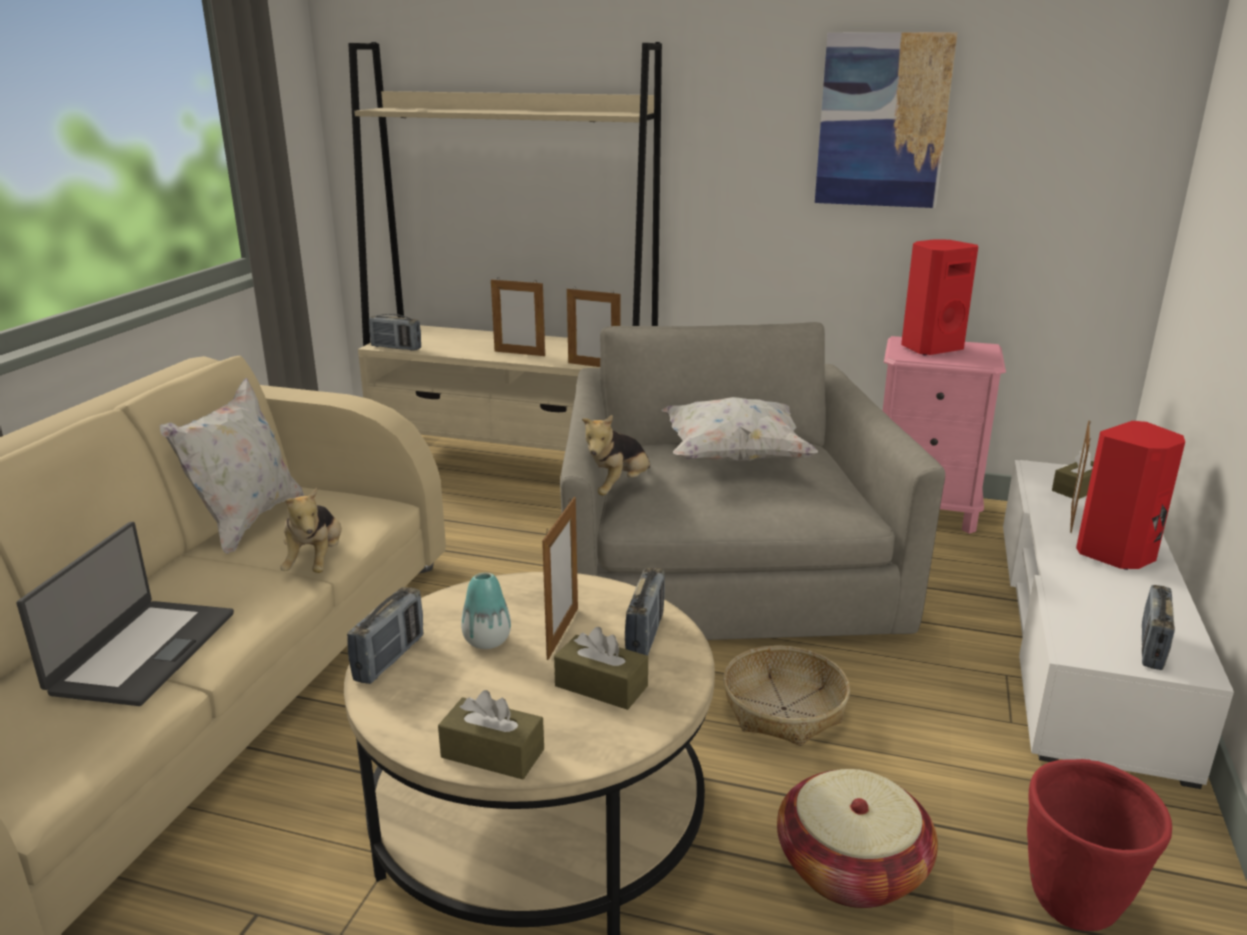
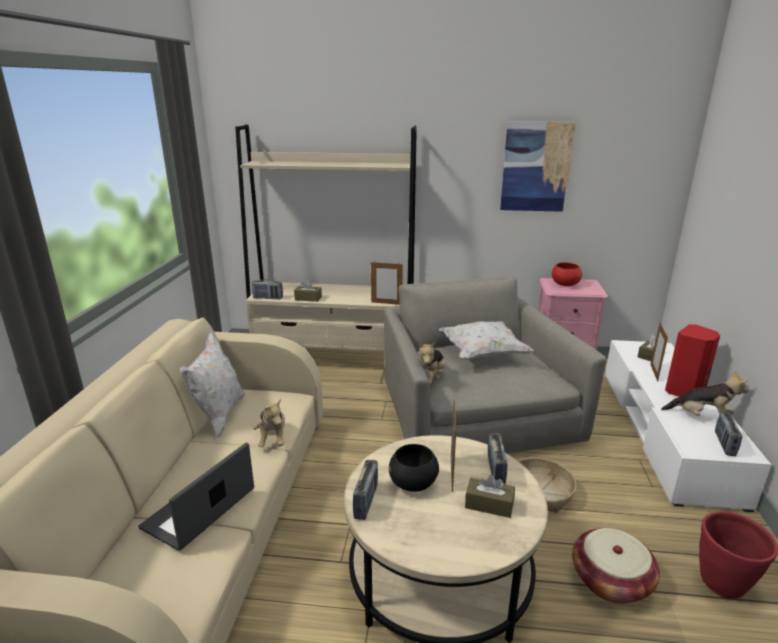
camera: 10 degrees left, 0 degrees up
laptop [17,522,234,706] -> laptop turned 150 degrees counterclockwise [138,442,254,551]
brown tissue box [438,690,544,780] -> brown tissue box moved to [294,279,322,302]
vase [461,573,511,649] -> black bowl [389,444,439,492]
picture frame [491,277,545,356] -> none
red speaker [901,239,978,356] -> red bowl [552,262,582,286]
none -> plush toy [661,371,748,416]

